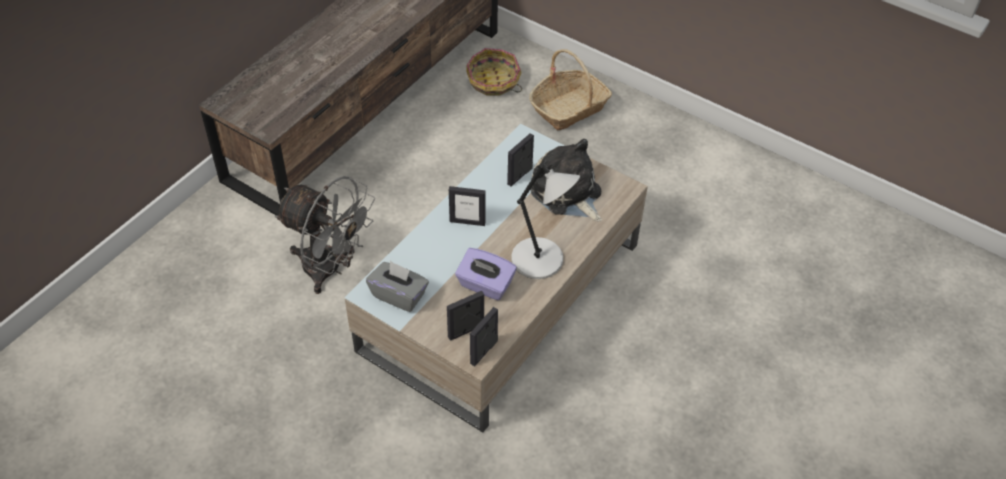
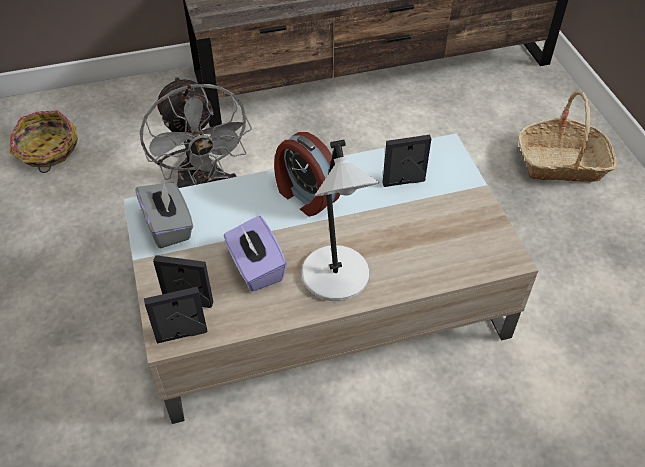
camera: 40 degrees right, 0 degrees up
picture frame [449,186,486,226] -> alarm clock [274,132,340,217]
basket [466,48,522,95] -> basket moved to [10,110,78,173]
plush toy [530,139,602,222] -> none

